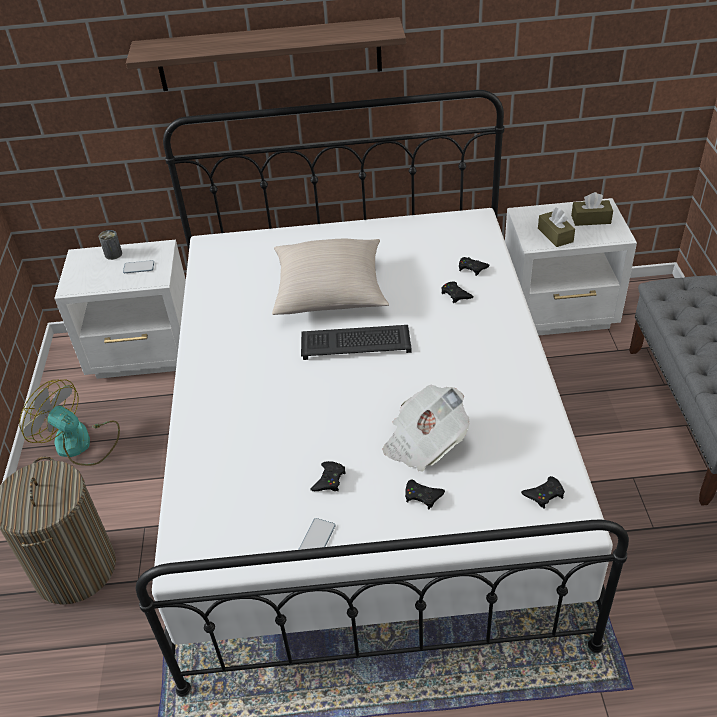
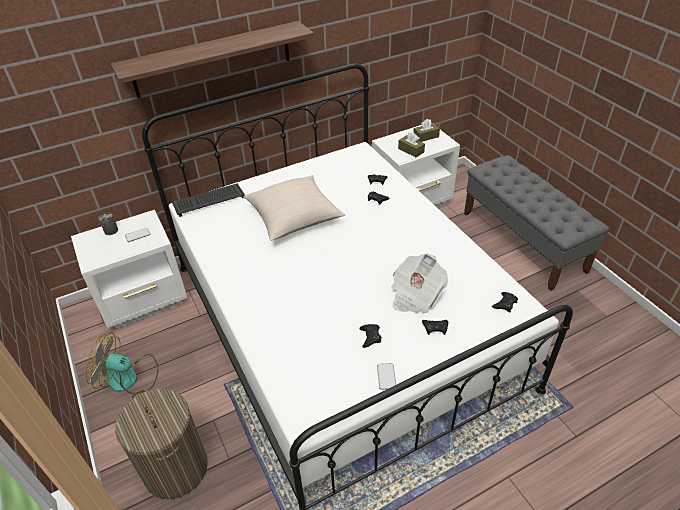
camera: 25 degrees left, 0 degrees up
keyboard [301,325,412,360] -> keyboard moved to [172,183,245,217]

